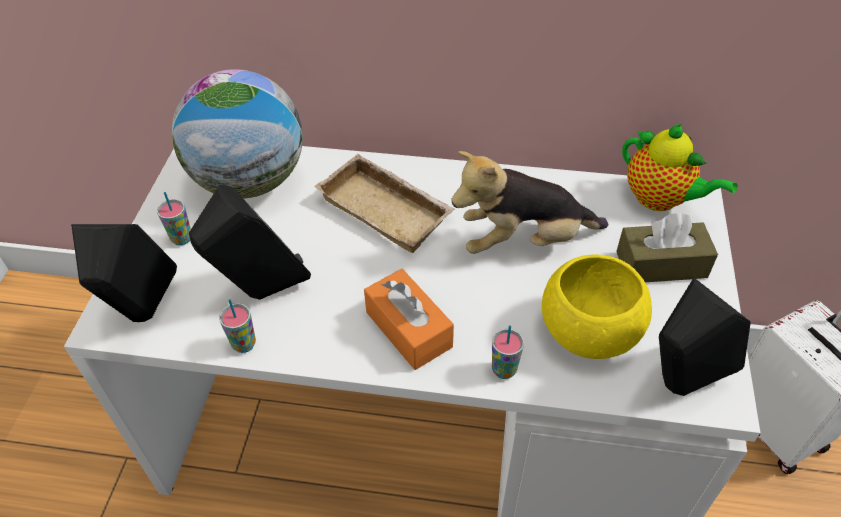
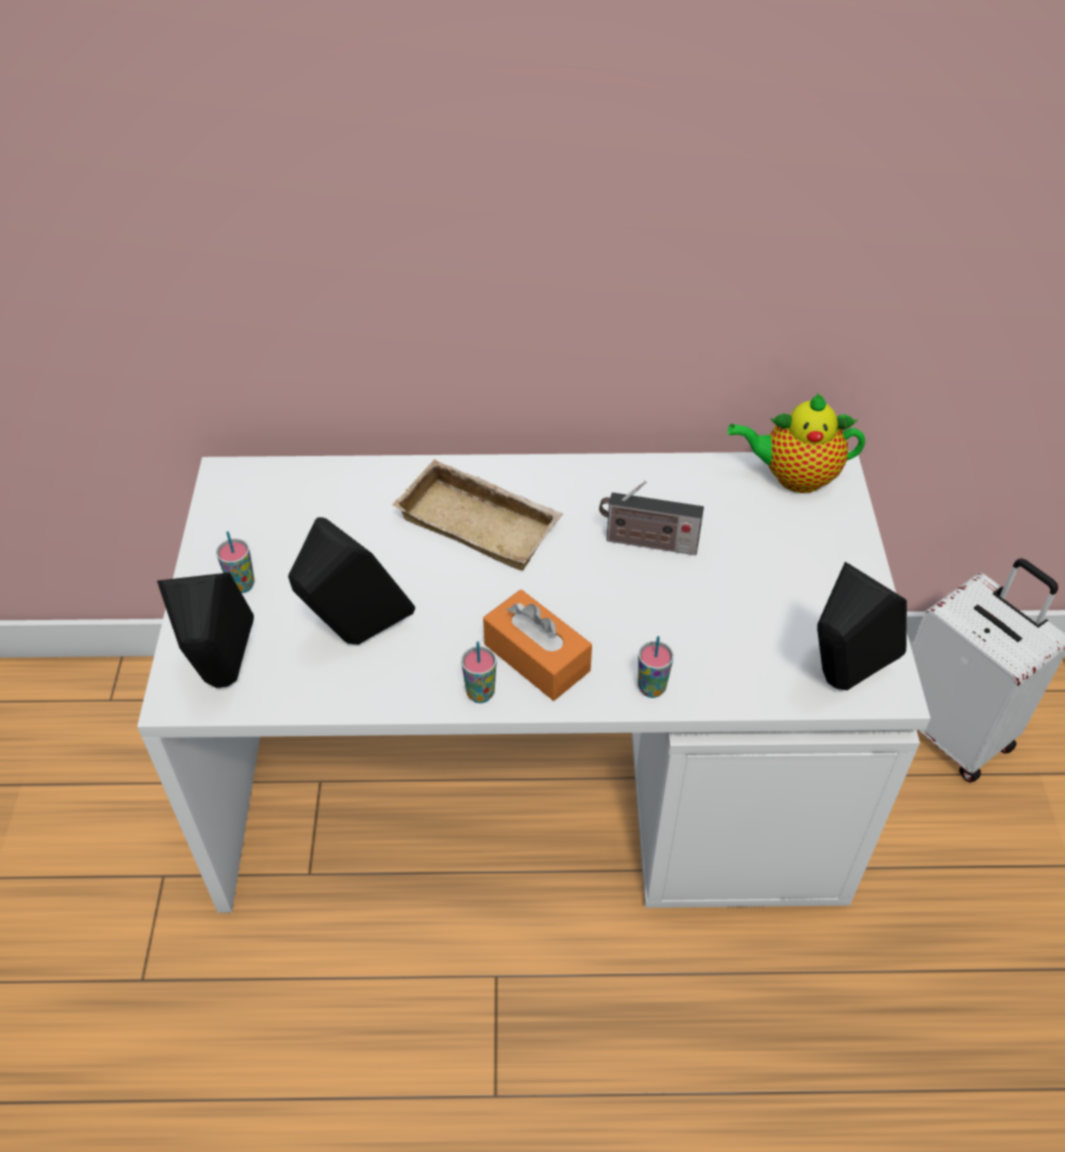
camera: 10 degrees left, 0 degrees up
globe [172,69,303,199] -> none
cup [219,299,256,353] -> cup moved to [461,641,497,703]
plush toy [451,151,608,254] -> radio [599,480,704,555]
yellow bowl [542,255,652,359] -> none
brown tissue box [616,213,718,282] -> none
teapot [622,124,738,211] -> teapot turned 150 degrees clockwise [728,393,865,493]

